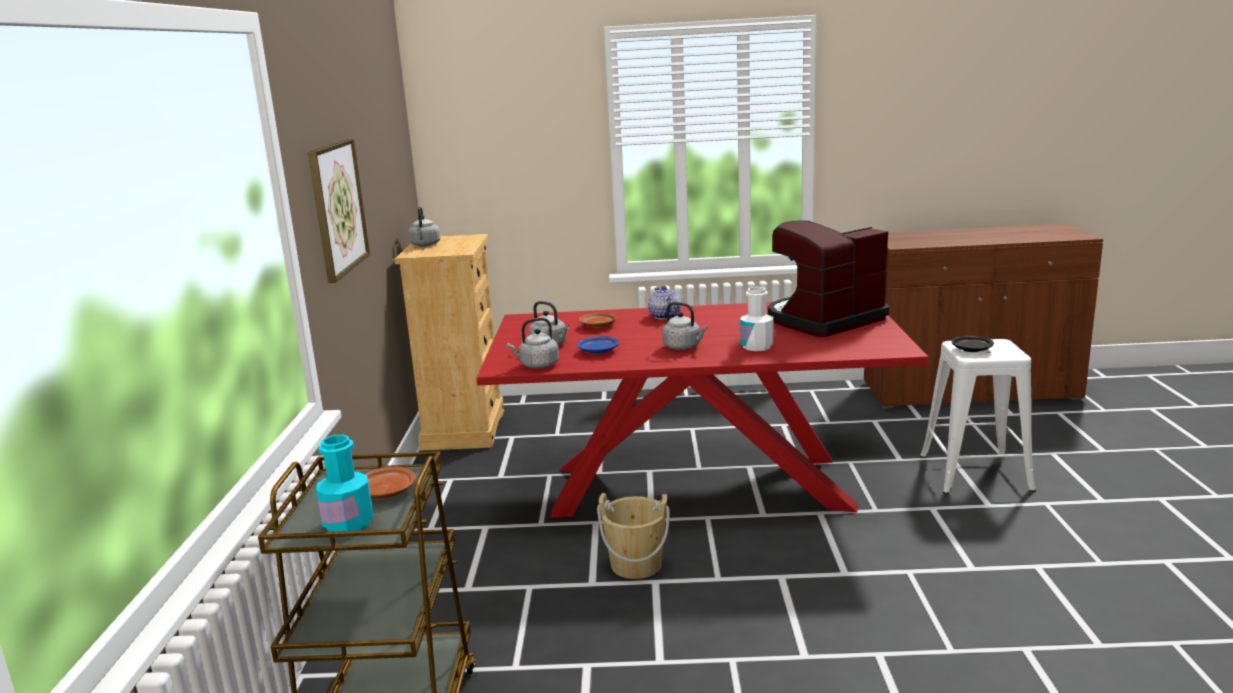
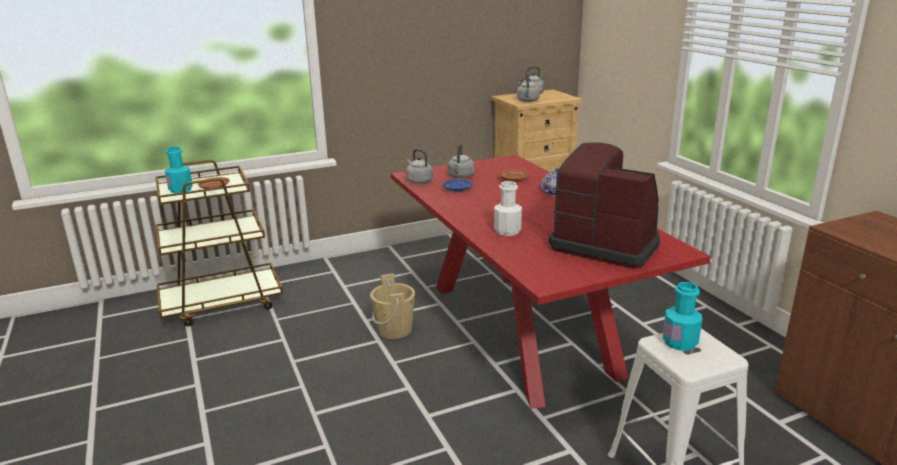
camera: 65 degrees right, 5 degrees up
picture [308,139,370,283] -> none
grey kettle [662,302,708,350] -> grey kettle moved to [517,72,540,102]
black plate [952,336,994,352] -> turquoise bottle [663,282,702,351]

